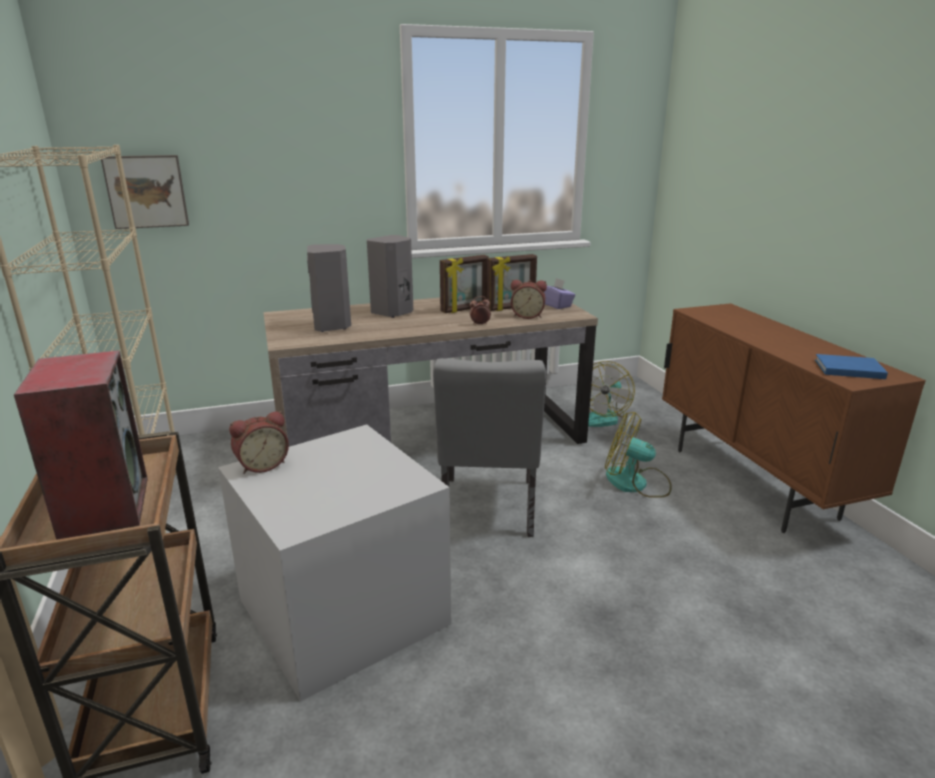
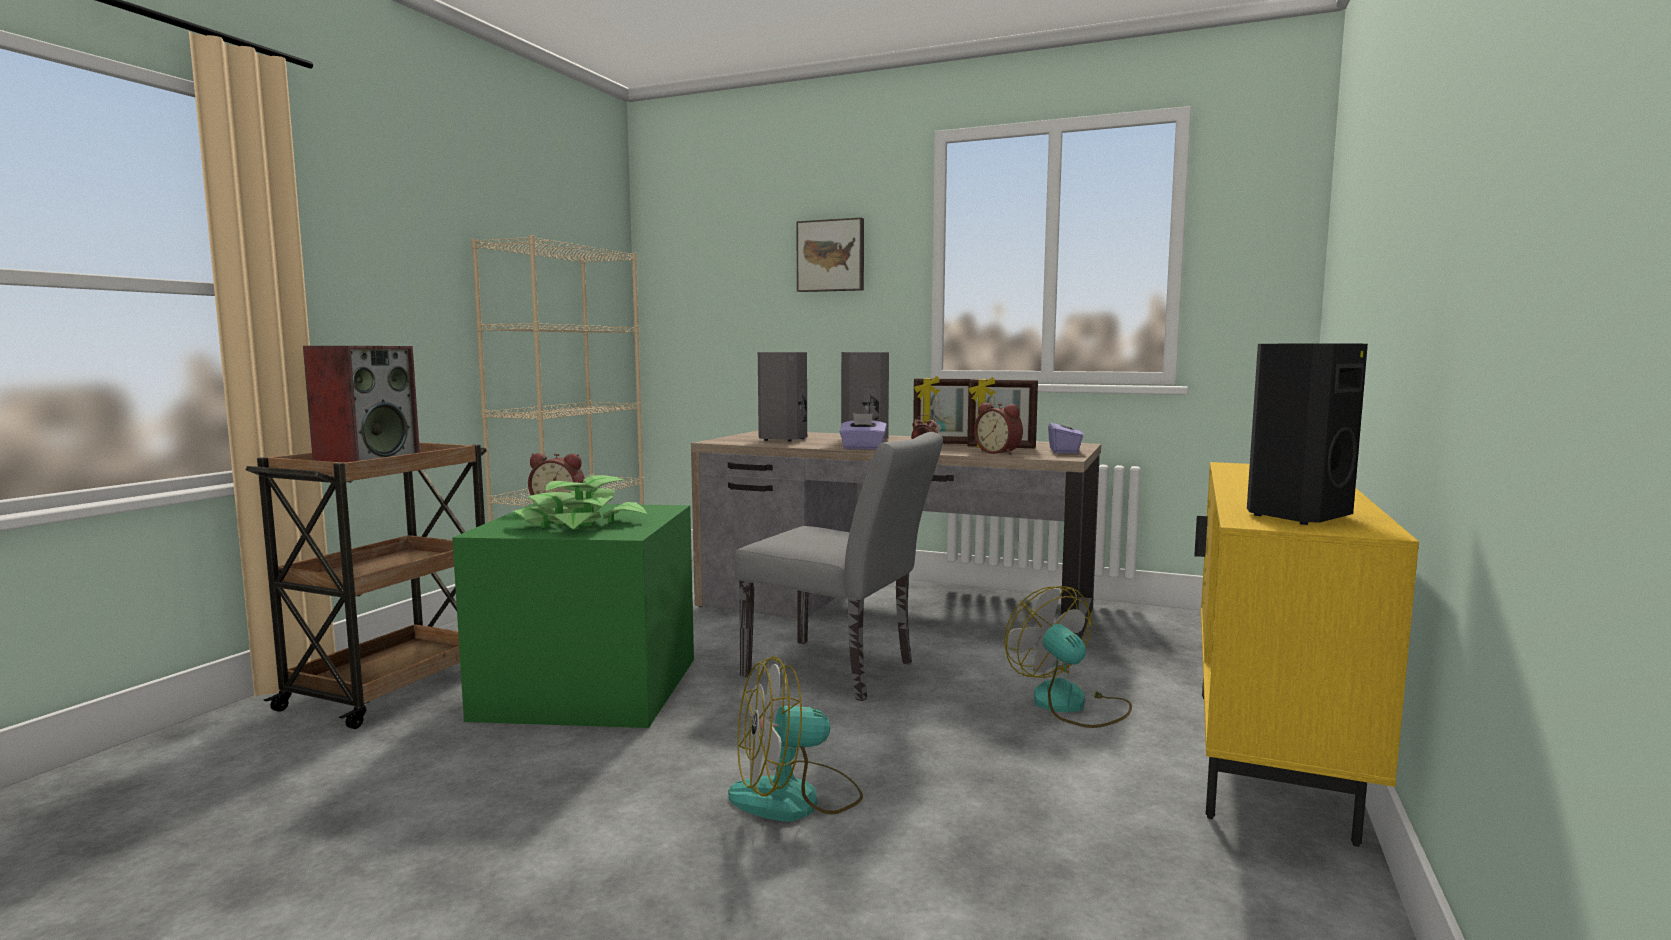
camera: 40 degrees right, 15 degrees down
picture [101,155,189,229] -> picture moved to [796,217,864,292]
grey storage box [218,424,451,701] -> green storage box [452,503,694,728]
grey chair [433,358,546,537] -> grey chair turned 105 degrees counterclockwise [734,432,943,701]
fan [588,361,635,427] -> fan moved to [728,656,863,822]
brown cabinet [662,303,926,533] -> yellow cabinet [1194,462,1419,847]
blue book [815,354,888,379] -> black speaker [1247,343,1368,525]
none -> potted plant [512,475,647,529]
none -> purple tissue box [840,413,887,450]

